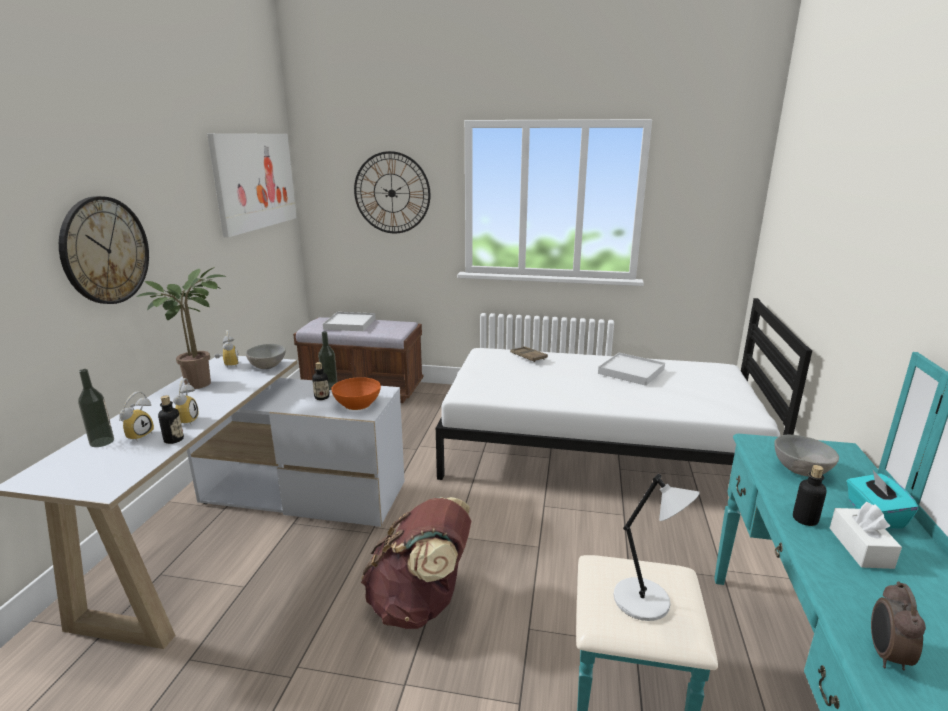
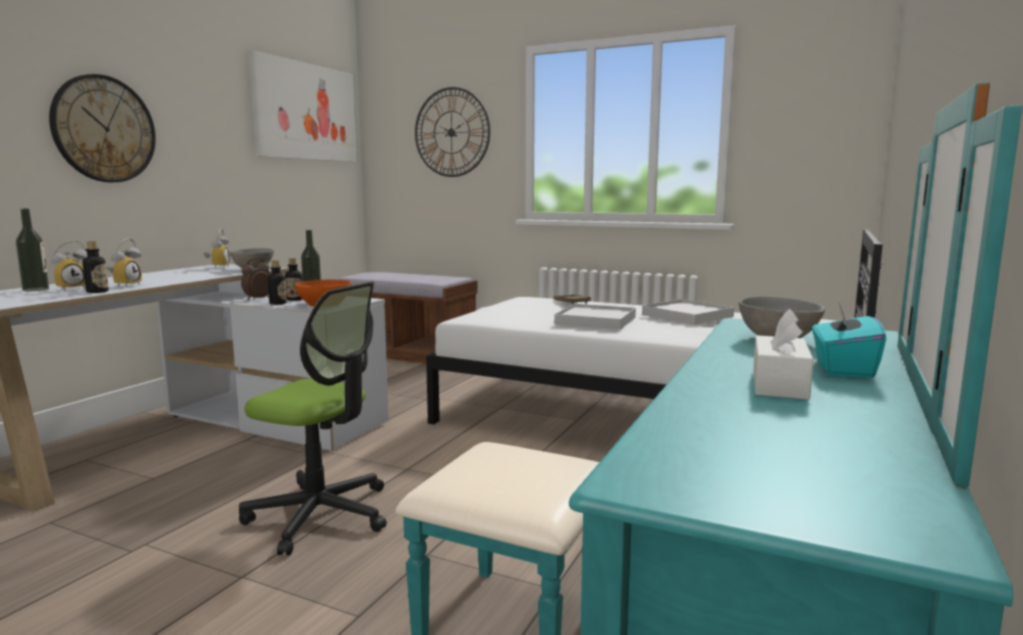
camera: 15 degrees right, 10 degrees down
potted plant [136,267,227,389] -> none
white tray [323,312,376,331] -> white tray moved to [554,304,636,330]
brown backpack [361,497,471,629] -> office chair [239,281,387,555]
grey table lamp [614,474,700,621] -> none
bottle [793,465,826,526] -> bottle moved to [268,260,287,305]
alarm clock [871,581,926,670] -> alarm clock moved to [241,258,270,300]

